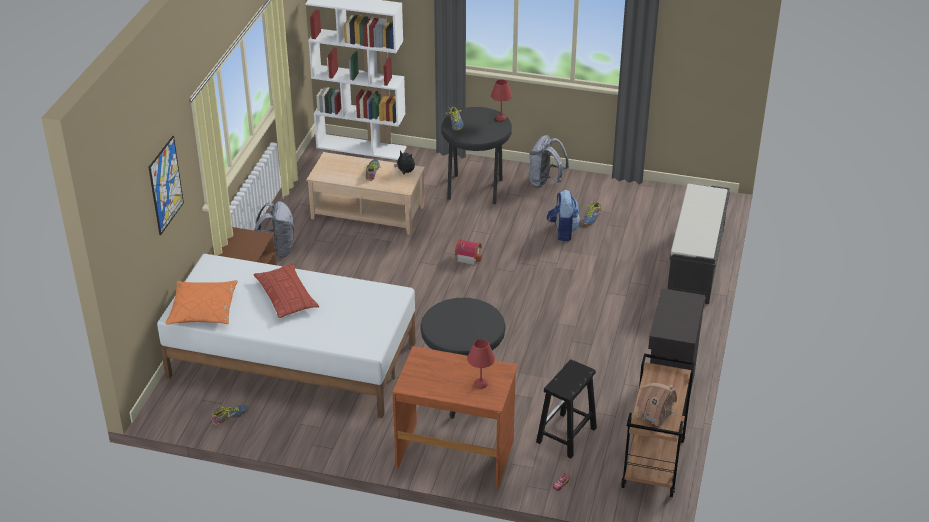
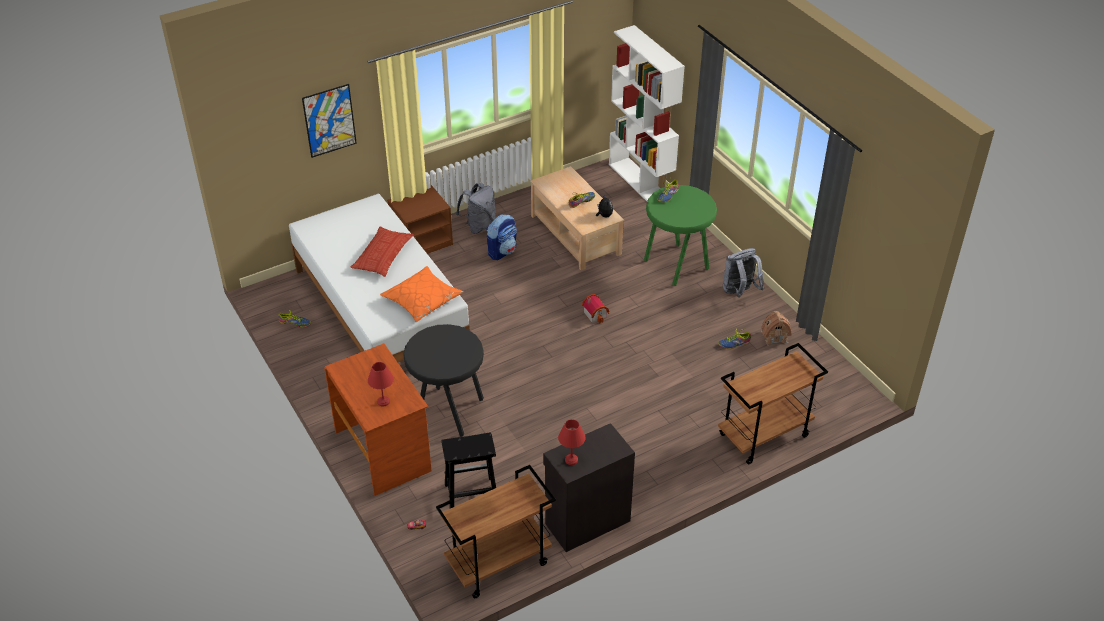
camera: 45 degrees right, 5 degrees up
orange pillow [165,280,238,325] -> orange pillow moved to [380,266,463,322]
black stool [441,107,512,204] -> green stool [644,185,717,286]
red table lamp [491,79,512,121] -> red table lamp moved to [558,419,585,465]
backpack [547,190,580,242] -> backpack moved to [486,214,517,260]
toy house [636,383,677,427] -> toy house moved to [761,311,792,346]
black bench [667,184,730,304] -> brown cart [718,343,828,465]

